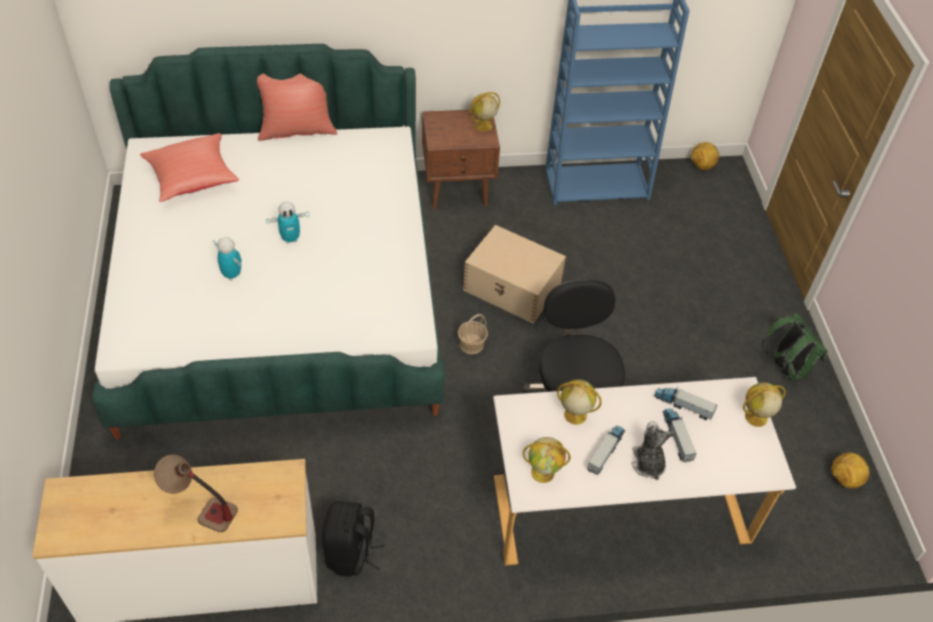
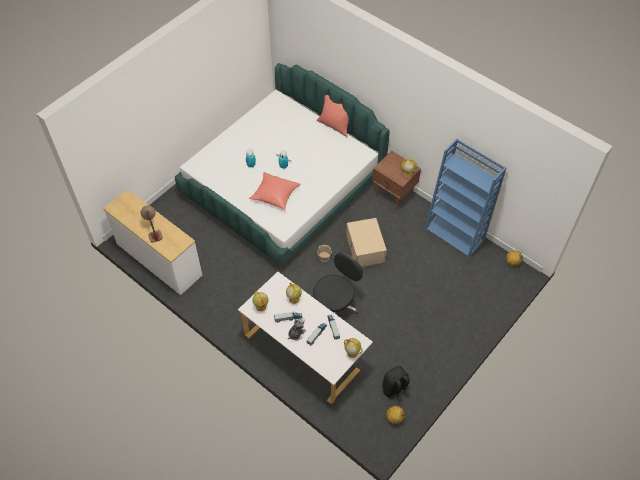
camera: 50 degrees right, 5 degrees up
red pillow [140,133,239,202] -> red pillow moved to [249,172,301,210]
black backpack [322,501,385,577] -> black backpack moved to [382,366,410,404]
green backpack [762,312,828,381] -> none

